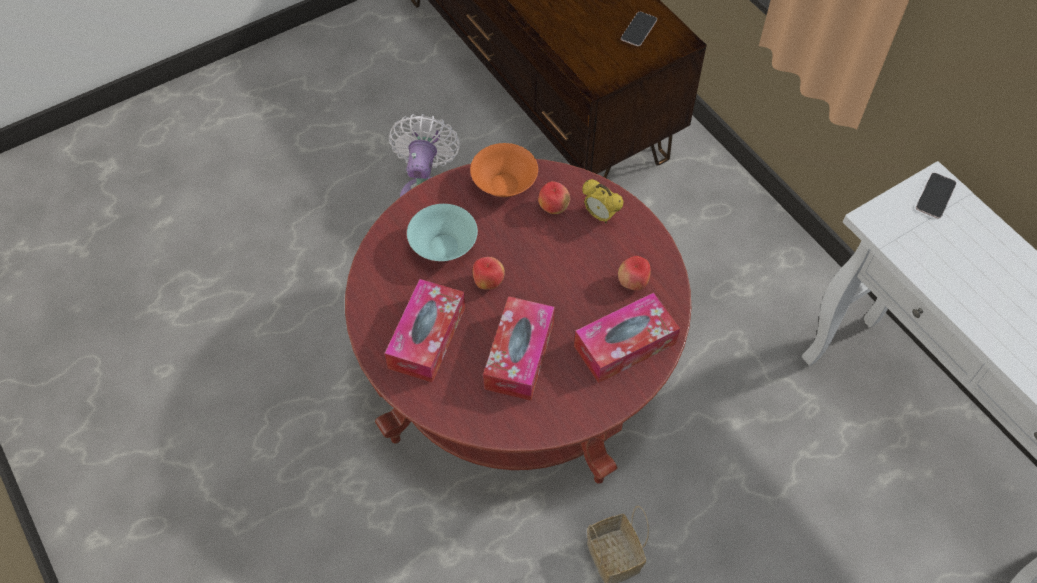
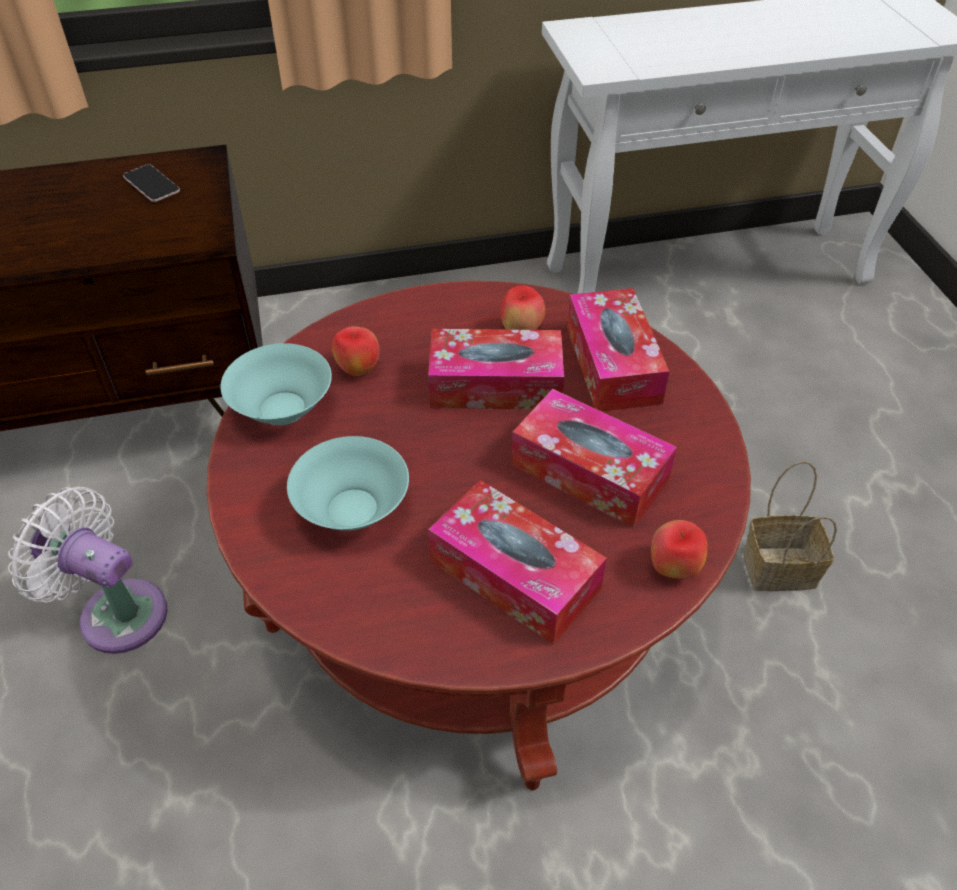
camera: 70 degrees left, 10 degrees down
orange bowl [470,143,538,197] -> turquoise bowl [221,343,332,425]
apple [473,257,505,290] -> apple moved to [651,520,708,579]
alarm clock [582,179,624,224] -> none
phone [916,173,956,219] -> none
none -> tissue box [428,329,564,410]

